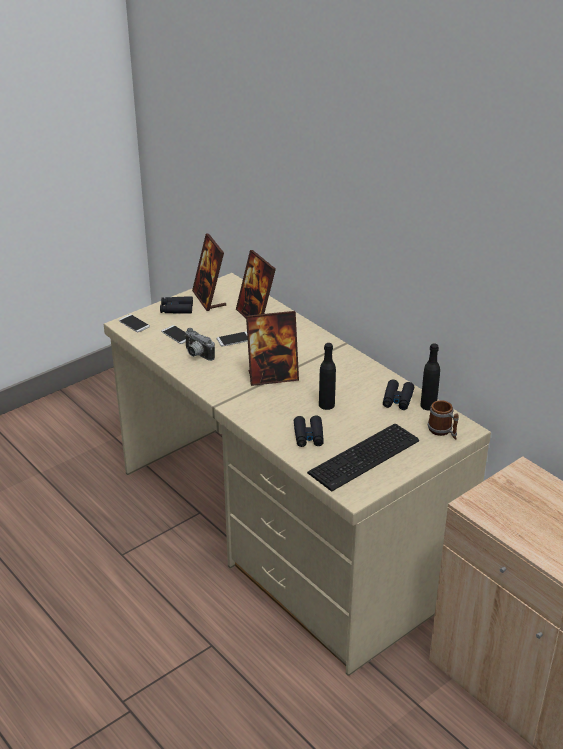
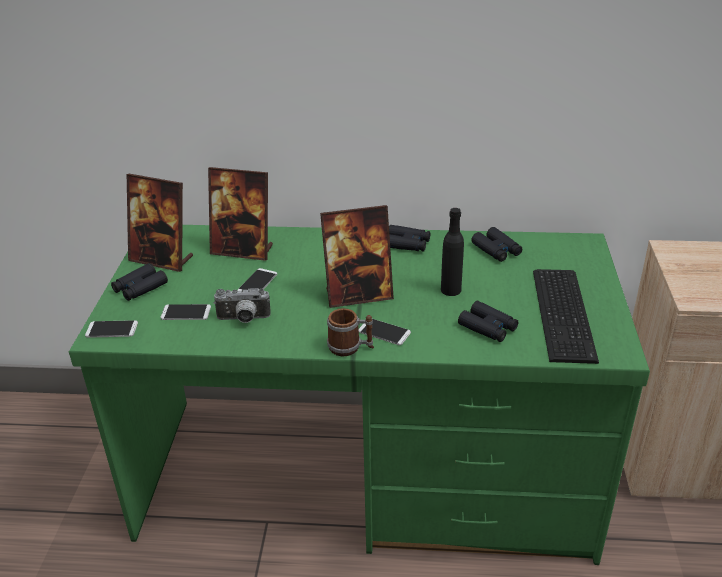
camera: 45 degrees left, 0 degrees up
beige desk [104,273,491,676] -> green desk [69,225,650,565]
picture frame [246,311,299,386] -> picture frame turned 45 degrees clockwise [320,205,394,308]
black bottle [420,344,440,411] -> none
mug [428,400,459,439] -> mug moved to [327,308,374,356]
none -> phone [358,319,411,345]
none -> black binoculars [389,225,430,252]

